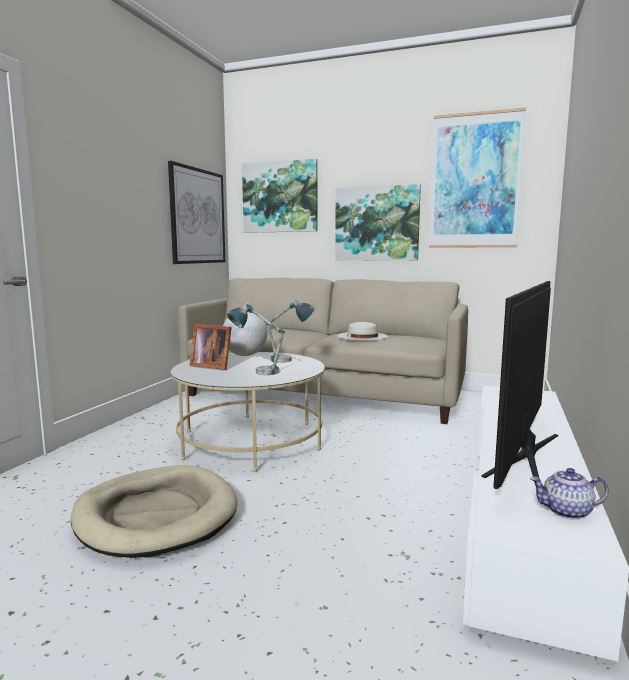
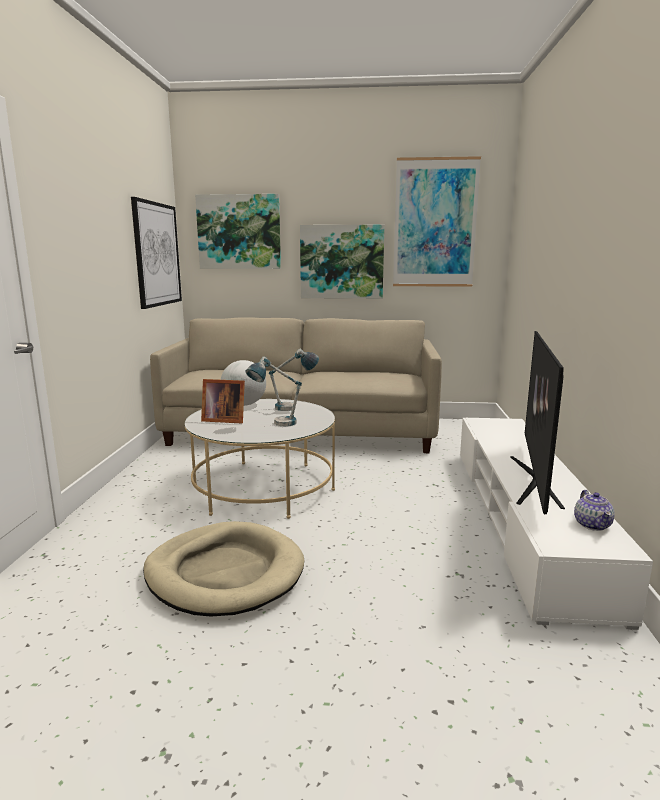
camera: 15 degrees left, 5 degrees up
white hat [337,322,388,340] -> none
teapot [530,468,609,520] -> teapot turned 75 degrees counterclockwise [574,490,615,531]

